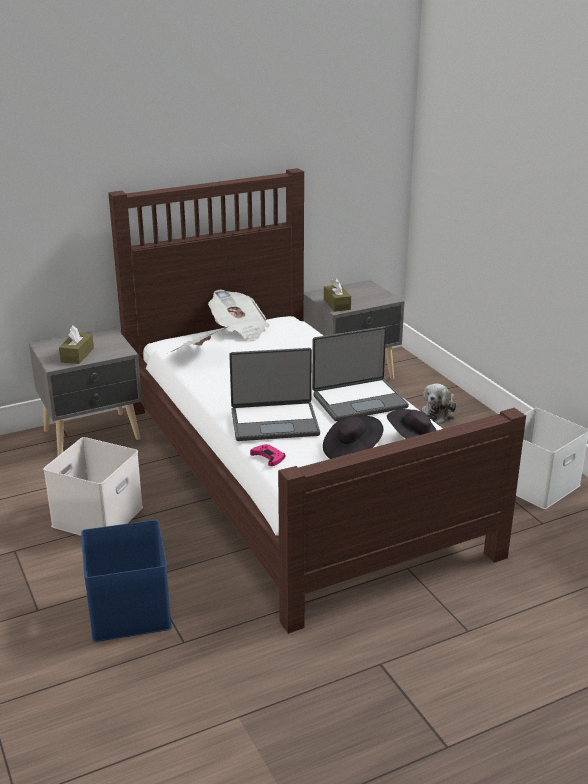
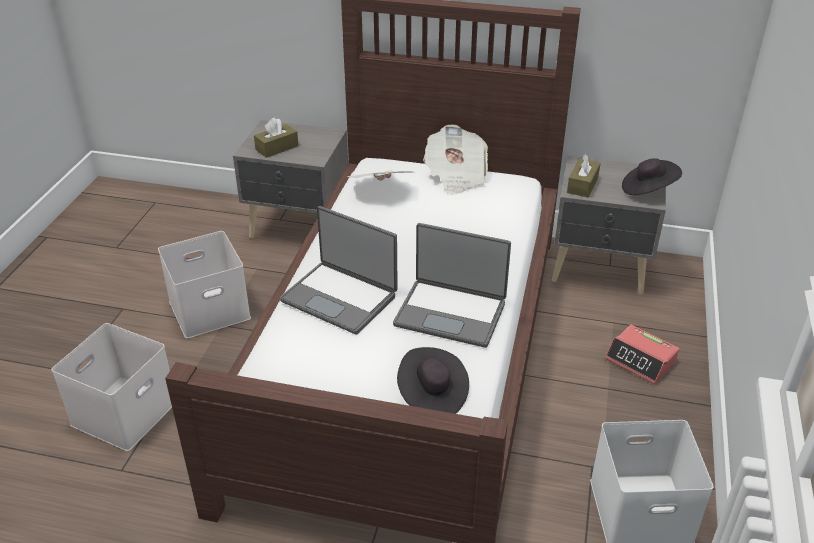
camera: 40 degrees right, 10 degrees up
blue storage box [81,520,172,642] -> white storage box [51,323,172,451]
pink game controller [250,444,285,466] -> none
black hat [323,415,383,459] -> black hat moved to [622,158,682,195]
plush toy [422,383,457,424] -> alarm clock [605,325,679,384]

